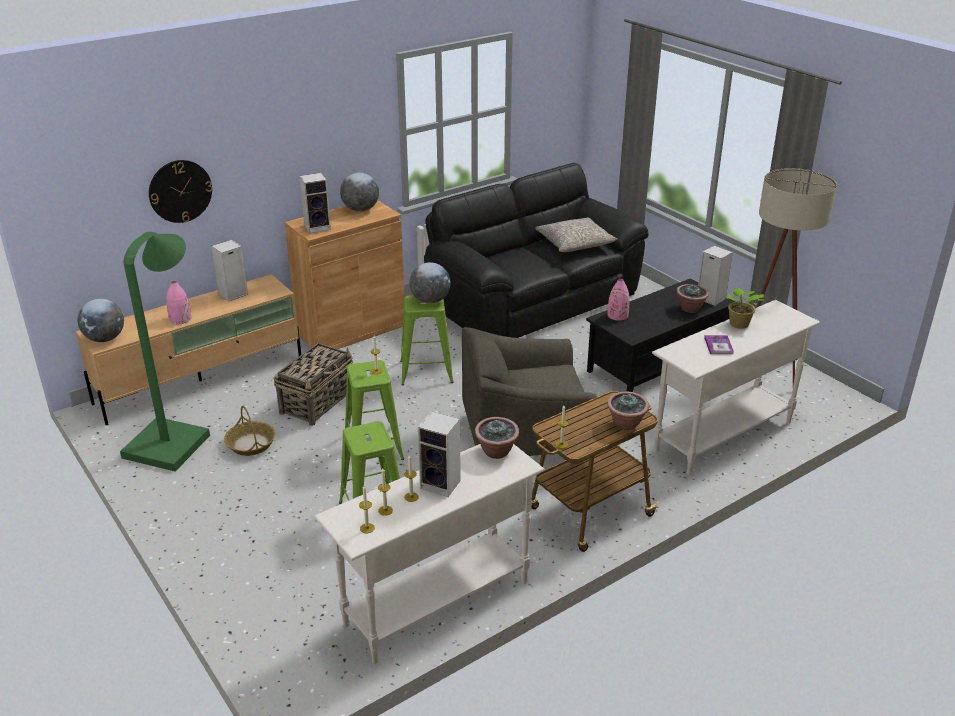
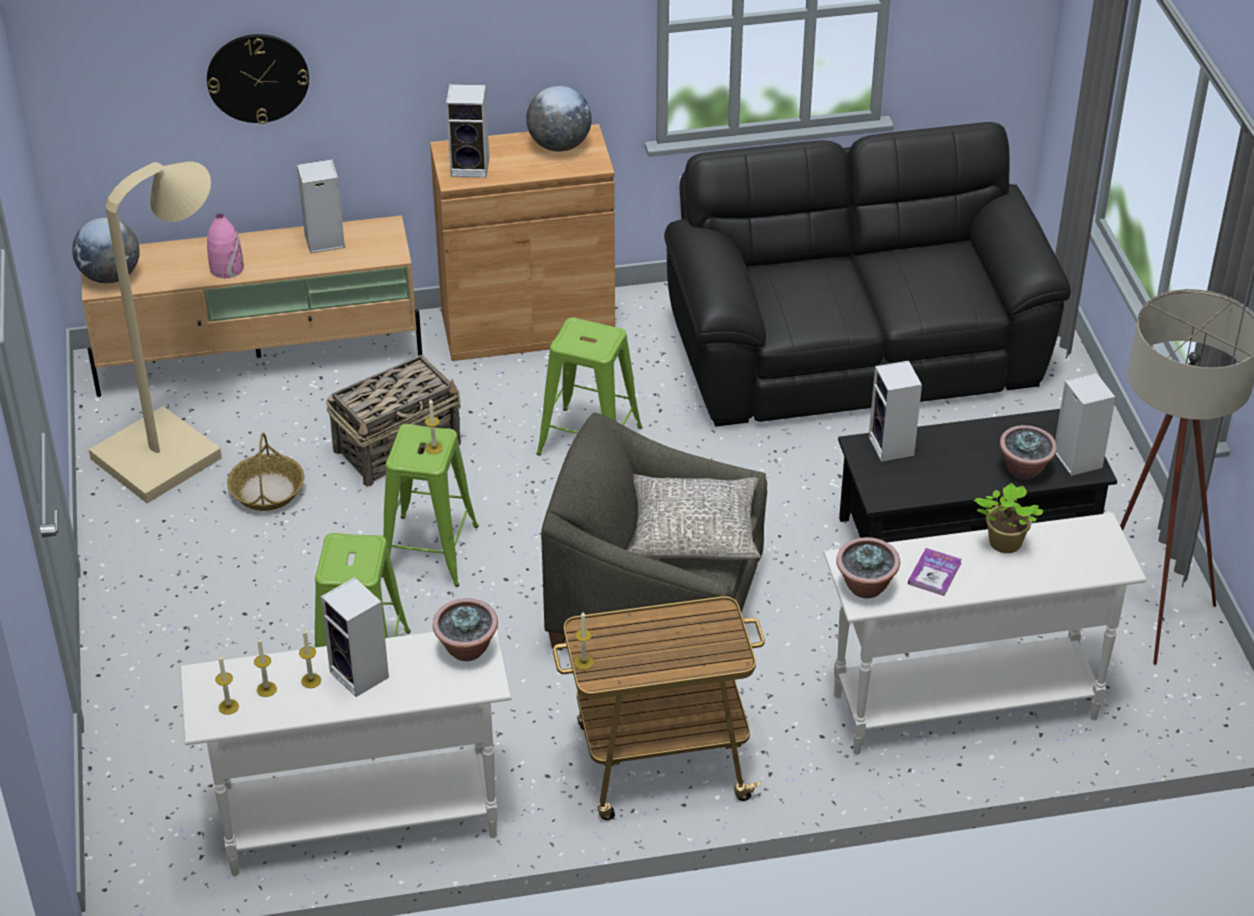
camera: 25 degrees right, 10 degrees up
green floor lamp [120,232,210,472] -> beige floor lamp [89,162,222,503]
globe [410,262,451,303] -> none
grey pillow [535,218,618,252] -> grey pillow moved to [628,474,760,560]
pink vase [607,279,630,321] -> speaker [869,361,922,462]
potted plant [607,391,649,430] -> potted plant moved to [836,537,900,598]

